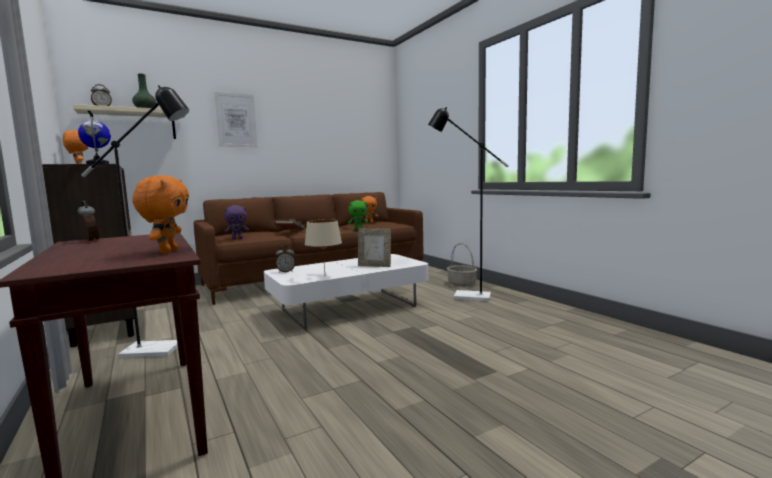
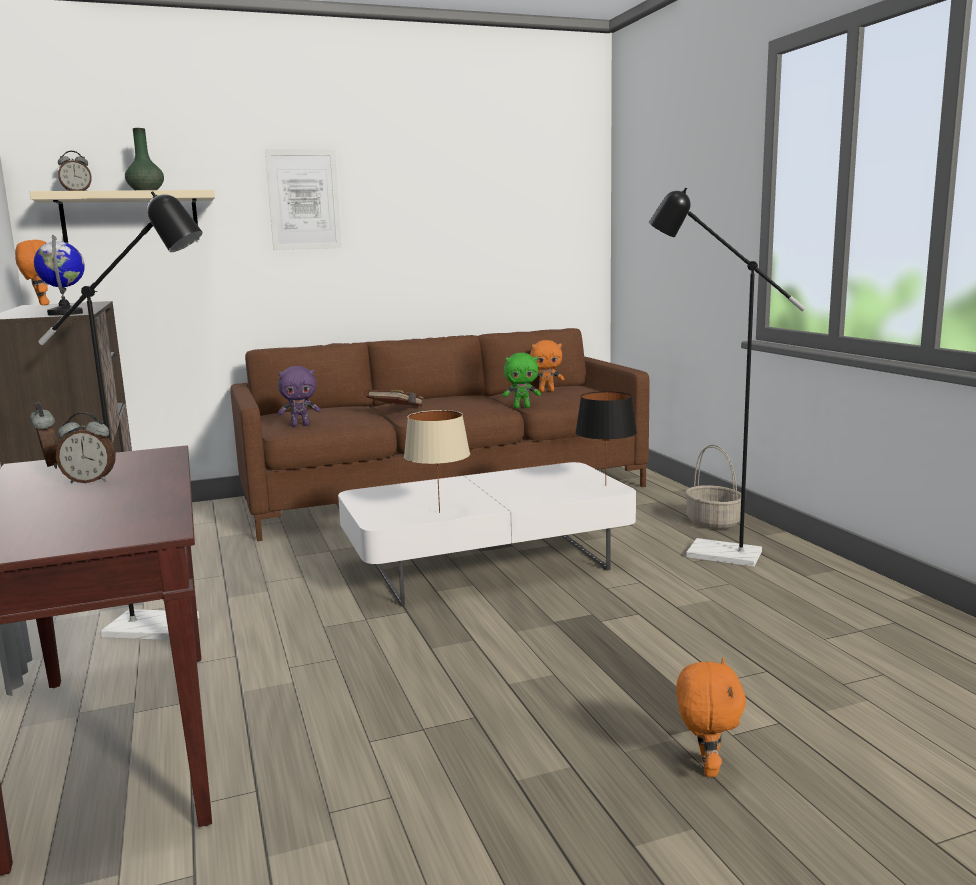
camera: 10 degrees right, 5 degrees up
orange plush toy [132,175,189,254] -> orange plush toy moved to [676,658,746,777]
alarm clock [275,246,296,273] -> alarm clock moved to [56,412,116,483]
picture frame [358,228,391,267] -> none
none -> black table lamp [575,392,637,486]

